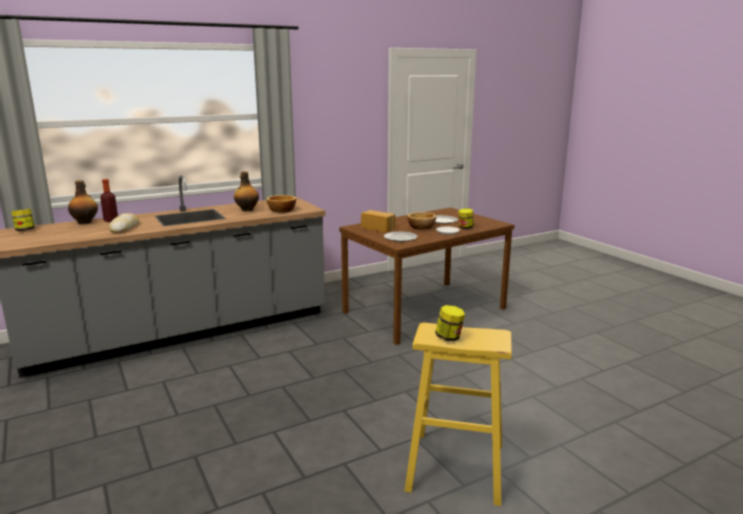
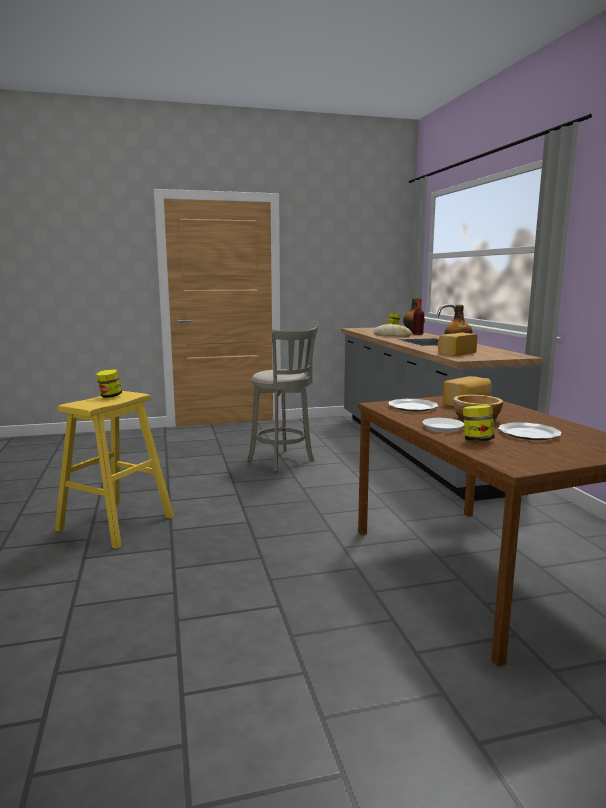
camera: 105 degrees right, 5 degrees down
bowl [266,195,296,212] -> bread [438,332,478,356]
none -> grey stool [247,325,318,472]

